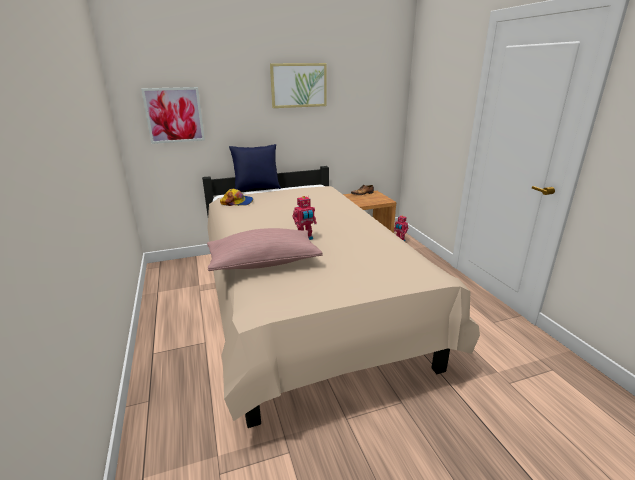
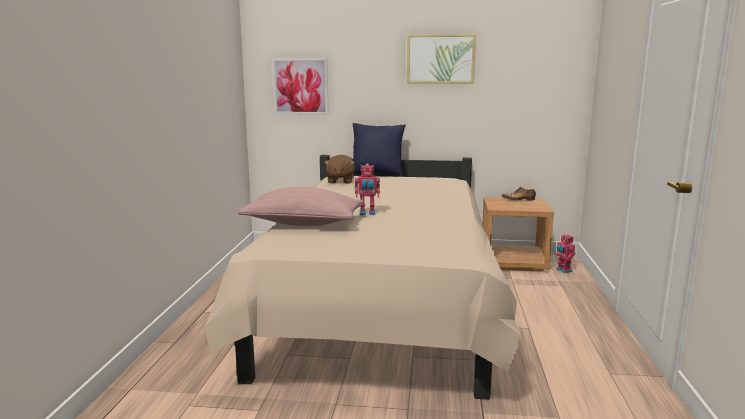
camera: 25 degrees right, 10 degrees down
cap [220,189,253,206] -> brown plush toy [324,155,355,184]

